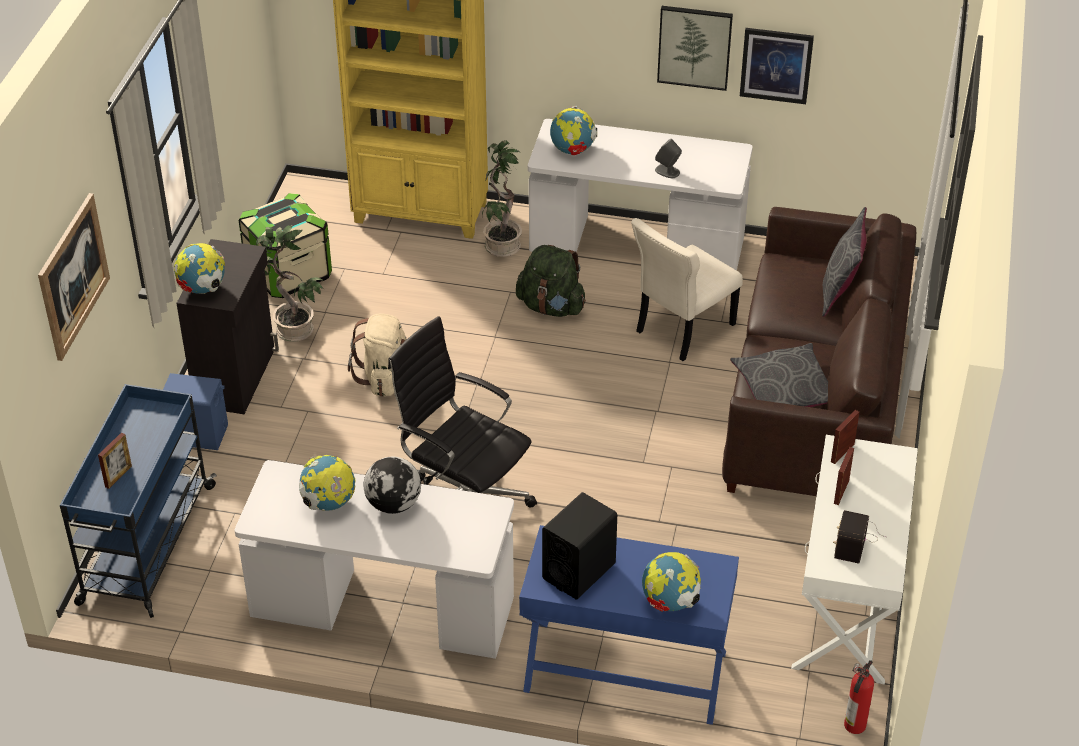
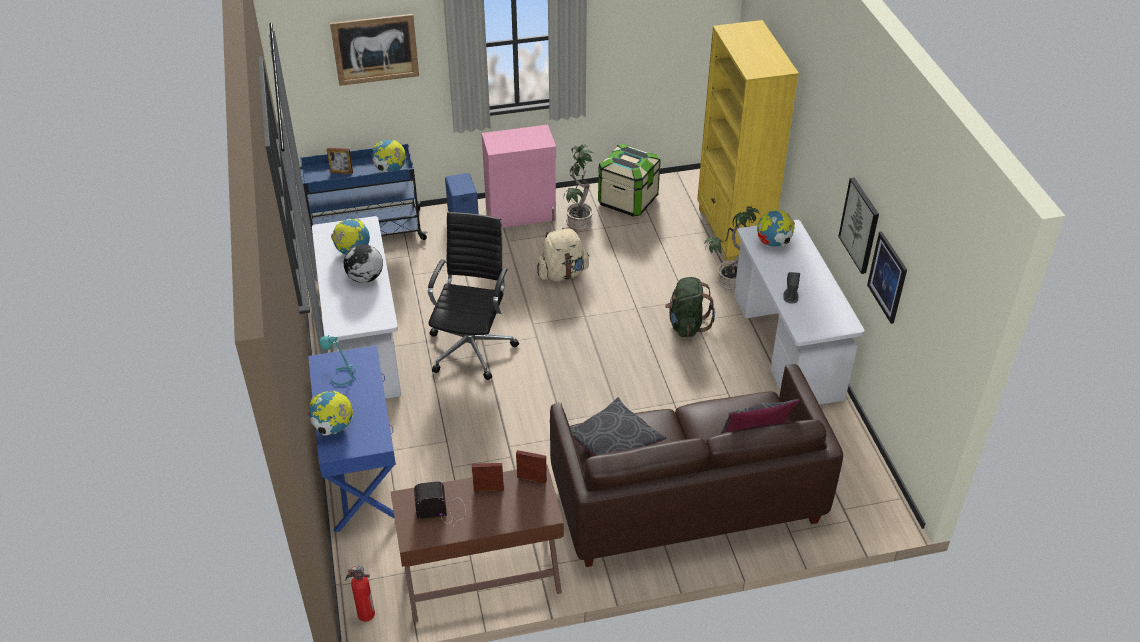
camera: 65 degrees right, 0 degrees up
globe [174,243,225,294] -> globe moved to [372,139,406,172]
black cabinet [176,239,279,414] -> pink cabinet [482,125,556,228]
black speaker [542,492,617,600] -> turquoise table lamp [320,335,357,385]
beige chair [631,218,743,361] -> none
white console table [791,435,918,685] -> brown console table [391,464,564,622]

